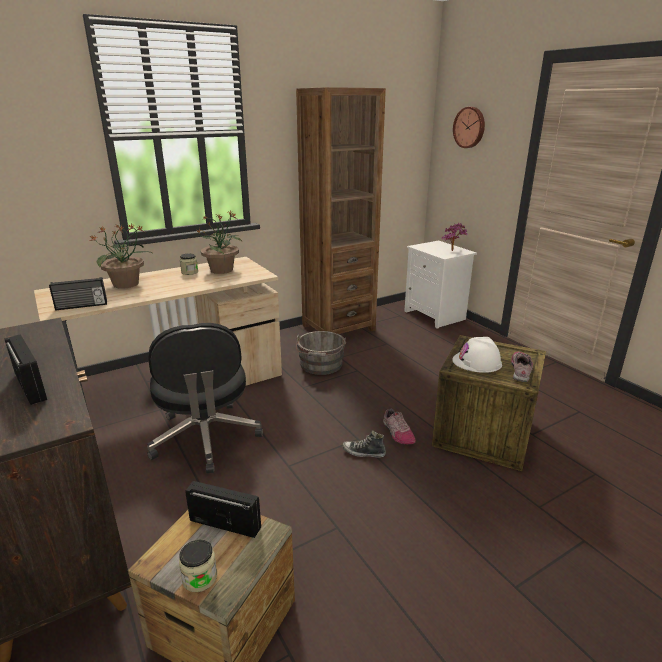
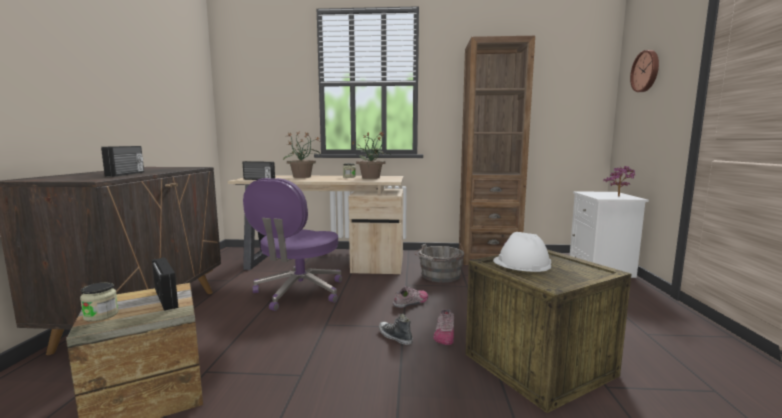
camera: 35 degrees right, 15 degrees down
black office chair [147,323,263,473] -> purple office chair [243,178,342,311]
shoe [511,352,533,382] -> shoe moved to [393,286,428,308]

